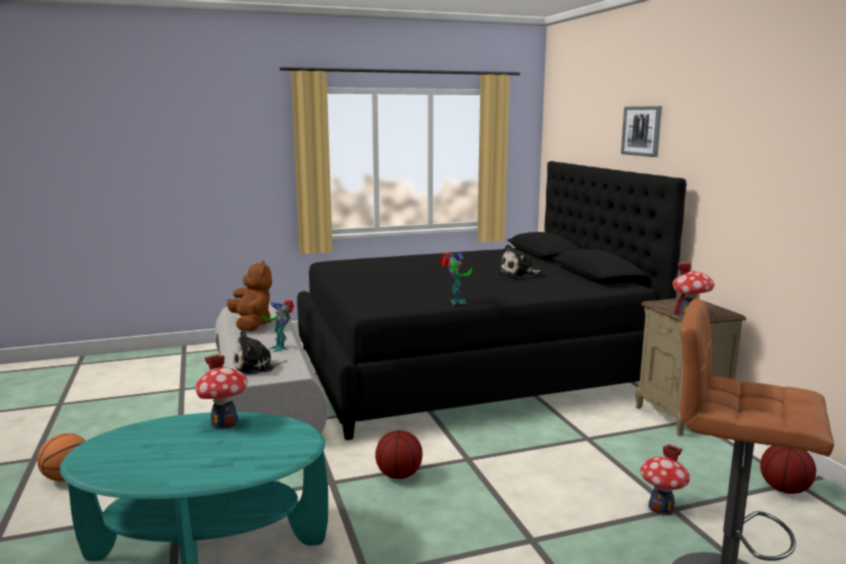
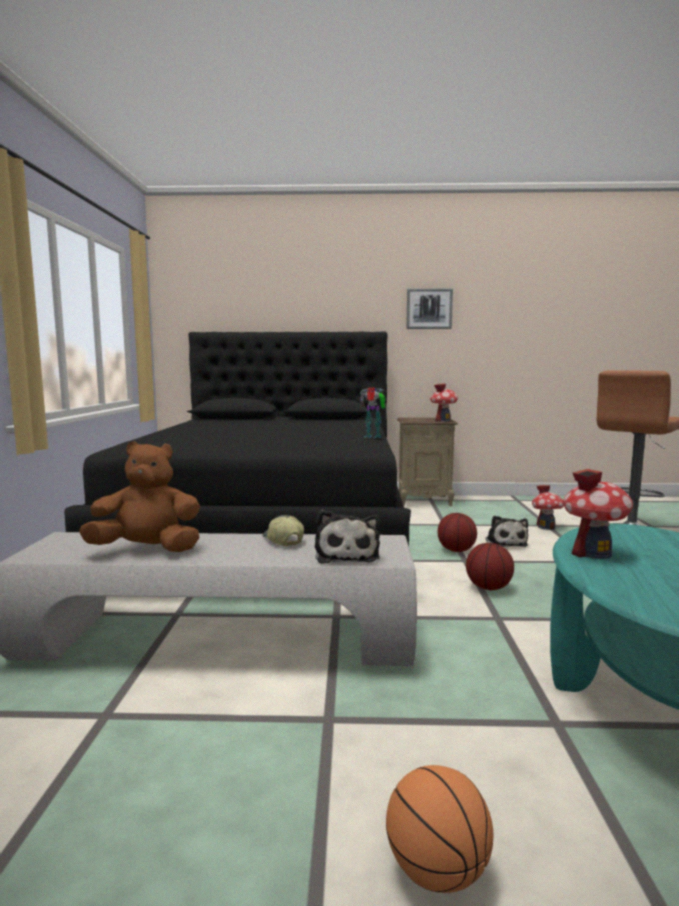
camera: 70 degrees left, 5 degrees down
toy robot [263,300,294,352] -> cap [262,515,304,546]
plush toy [499,244,540,278] -> plush toy moved to [485,515,528,547]
picture [621,106,662,157] -> picture moved to [406,288,453,329]
basketball [760,446,816,494] -> basketball moved to [438,513,477,552]

